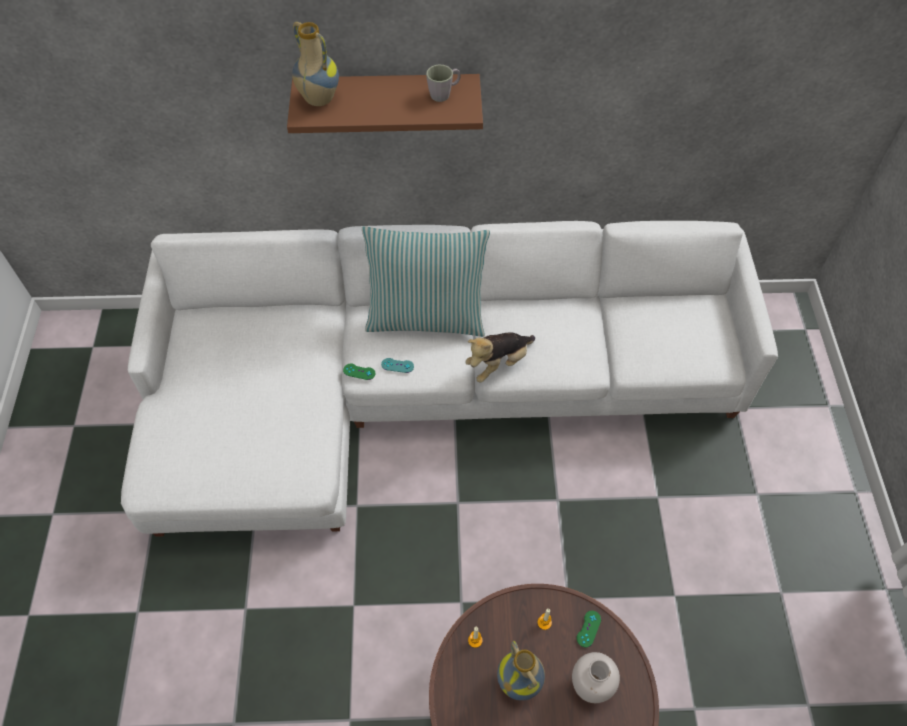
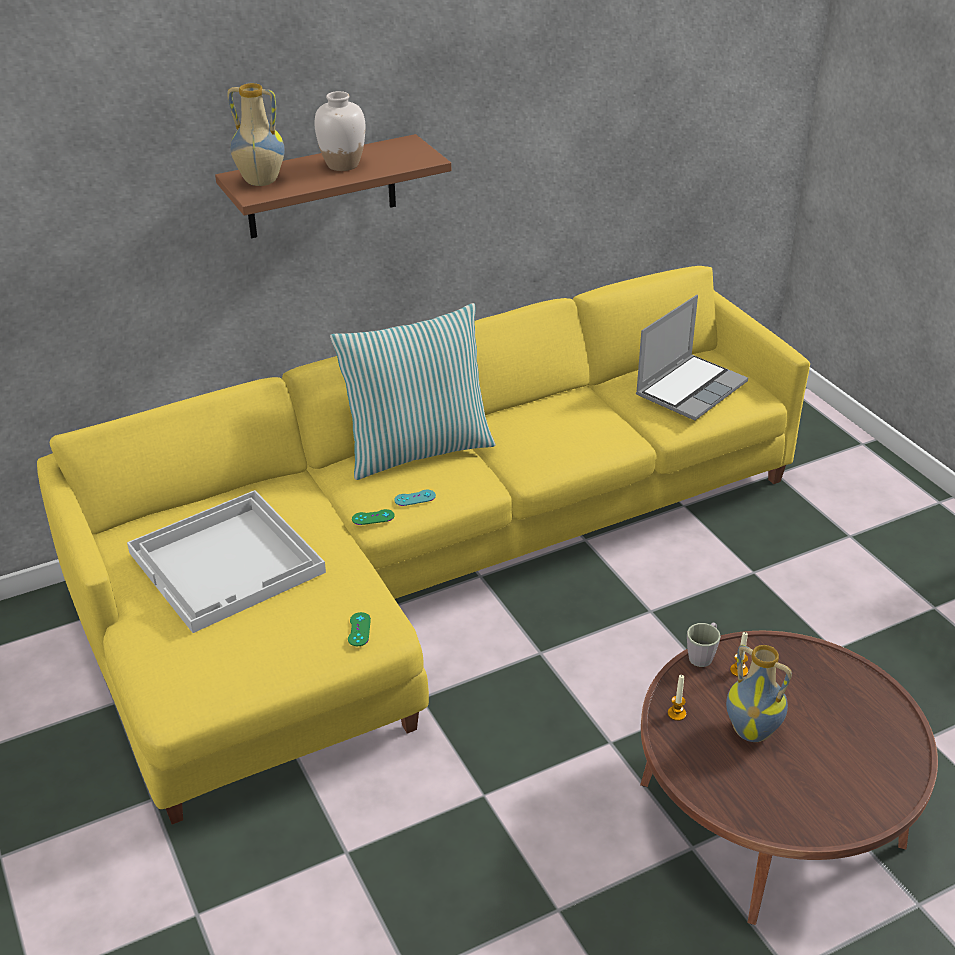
camera: 25 degrees left, 20 degrees down
white sofa [121,221,778,537] -> yellow sofa [37,266,810,824]
grey mug [426,65,461,102] -> grey mug moved to [687,623,721,667]
plush toy [465,332,535,383] -> none
white vase [572,652,620,703] -> white vase moved to [314,91,365,171]
green game controller [577,611,601,647] -> green game controller moved to [348,612,371,646]
none -> white tray [127,490,326,633]
none -> laptop [636,295,748,420]

